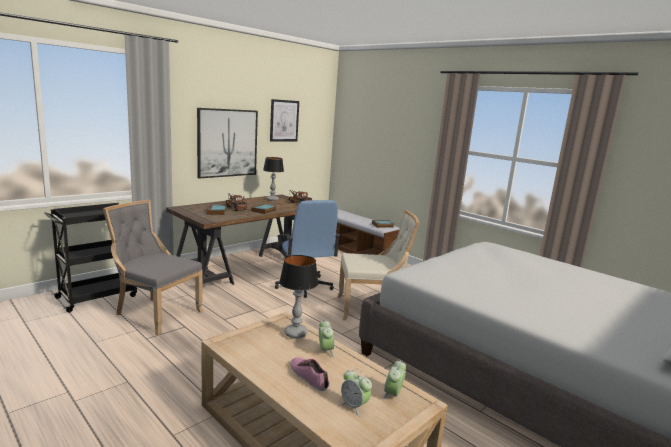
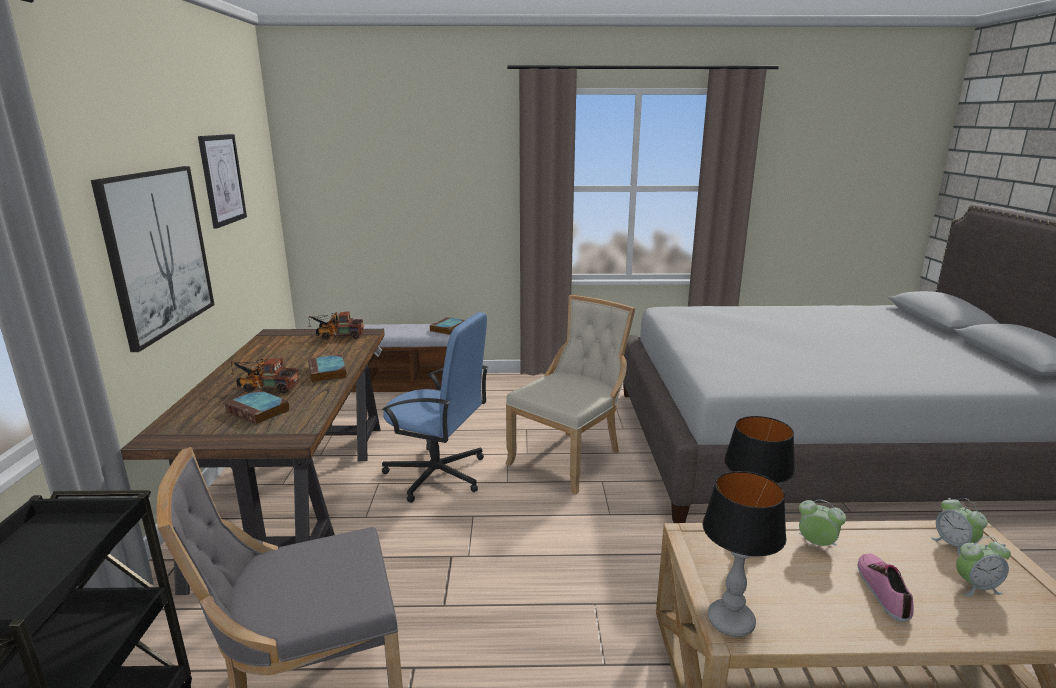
camera: 45 degrees left, 5 degrees up
table lamp [263,157,284,201] -> table lamp moved to [702,471,787,637]
shoe [291,357,329,391] -> shoe turned 90 degrees clockwise [858,553,914,622]

